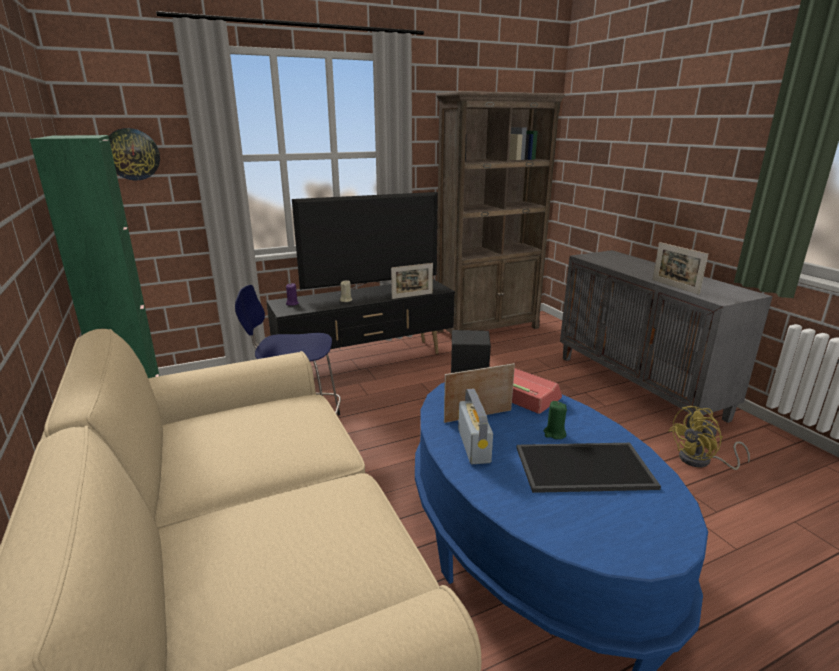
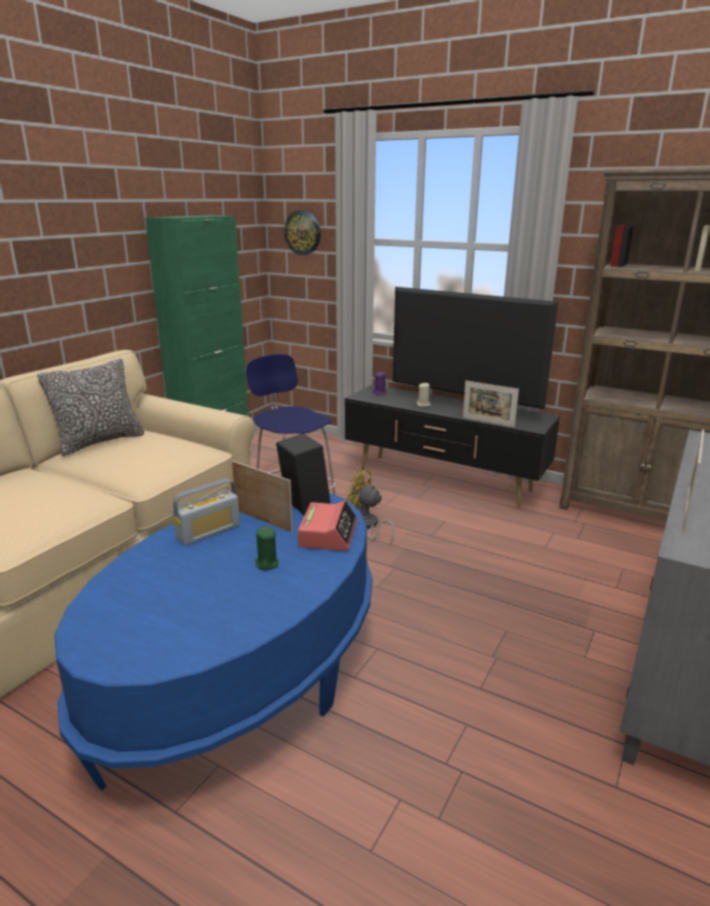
camera: 55 degrees right, 0 degrees up
tray [517,443,661,493] -> none
yellow fan [668,406,750,470] -> yellow fan moved to [345,469,395,544]
none -> pillow [37,359,144,456]

